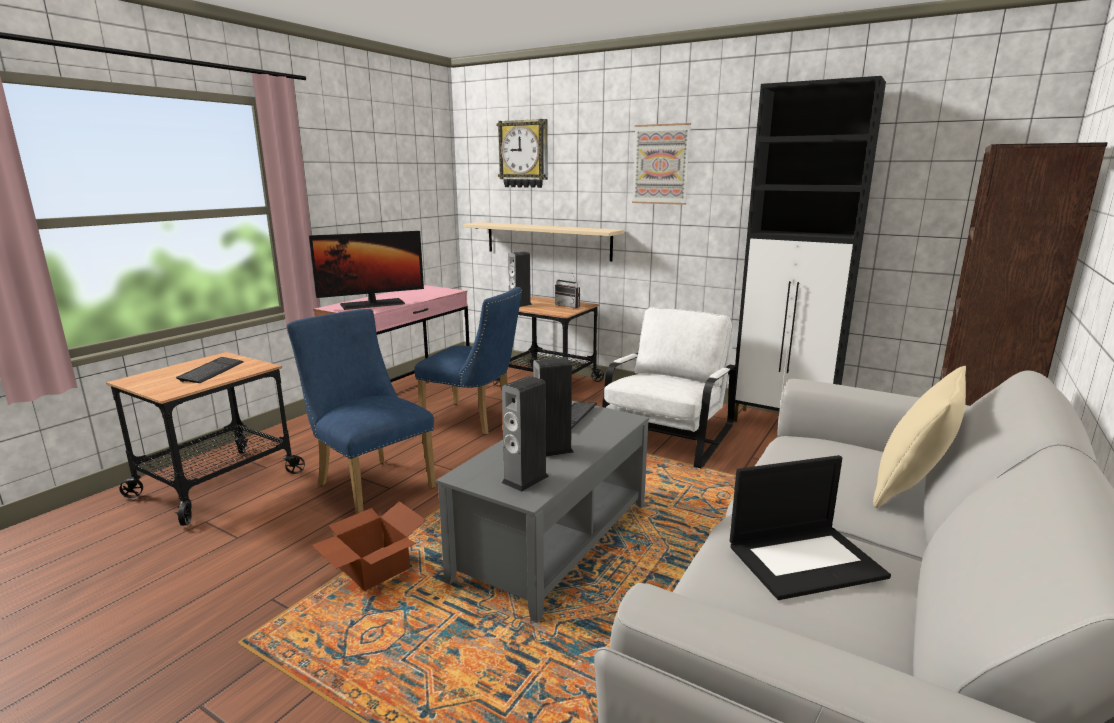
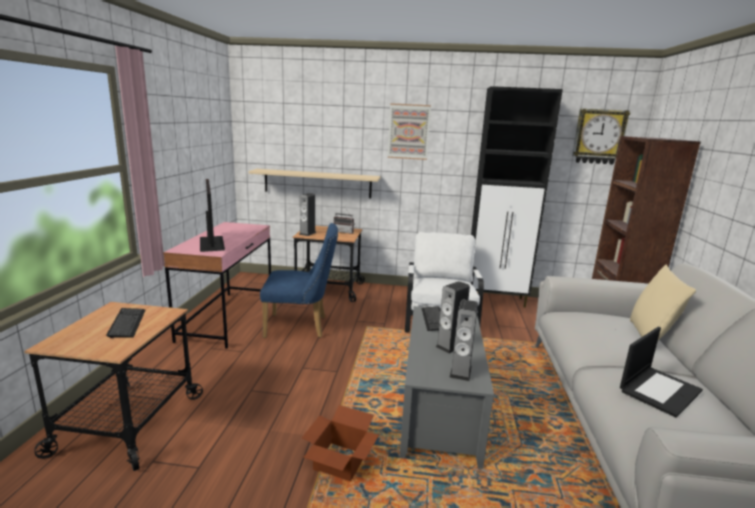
camera: 25 degrees left, 0 degrees up
blue chair [287,309,436,514] -> none
monitor [309,231,424,310] -> monitor turned 60 degrees counterclockwise [200,179,225,252]
wall clock [497,119,548,188] -> wall clock moved to [572,109,630,165]

